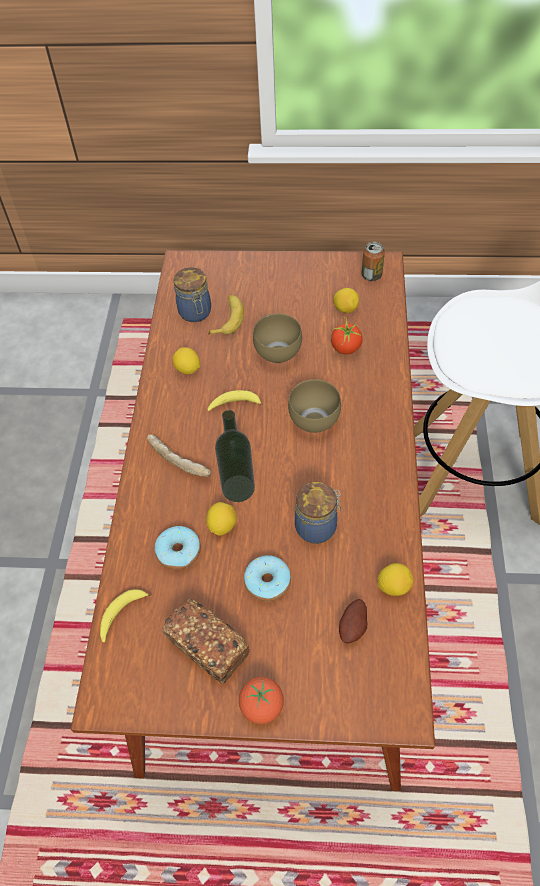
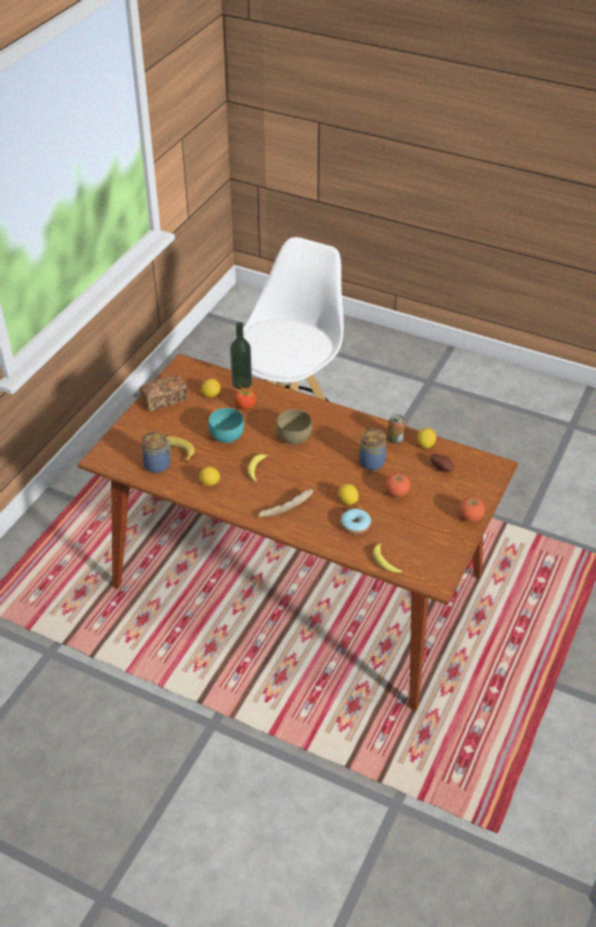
camera: 70 degrees left, 10 degrees down
bread [162,599,250,684] -> bread moved to [140,375,188,411]
bottle [215,410,255,502] -> bottle moved to [230,322,252,389]
donut [244,555,291,601] -> tomato [385,472,411,497]
brown bowl [253,313,302,363] -> turquoise bowl [208,408,244,443]
can [361,242,385,281] -> can moved to [387,414,405,444]

